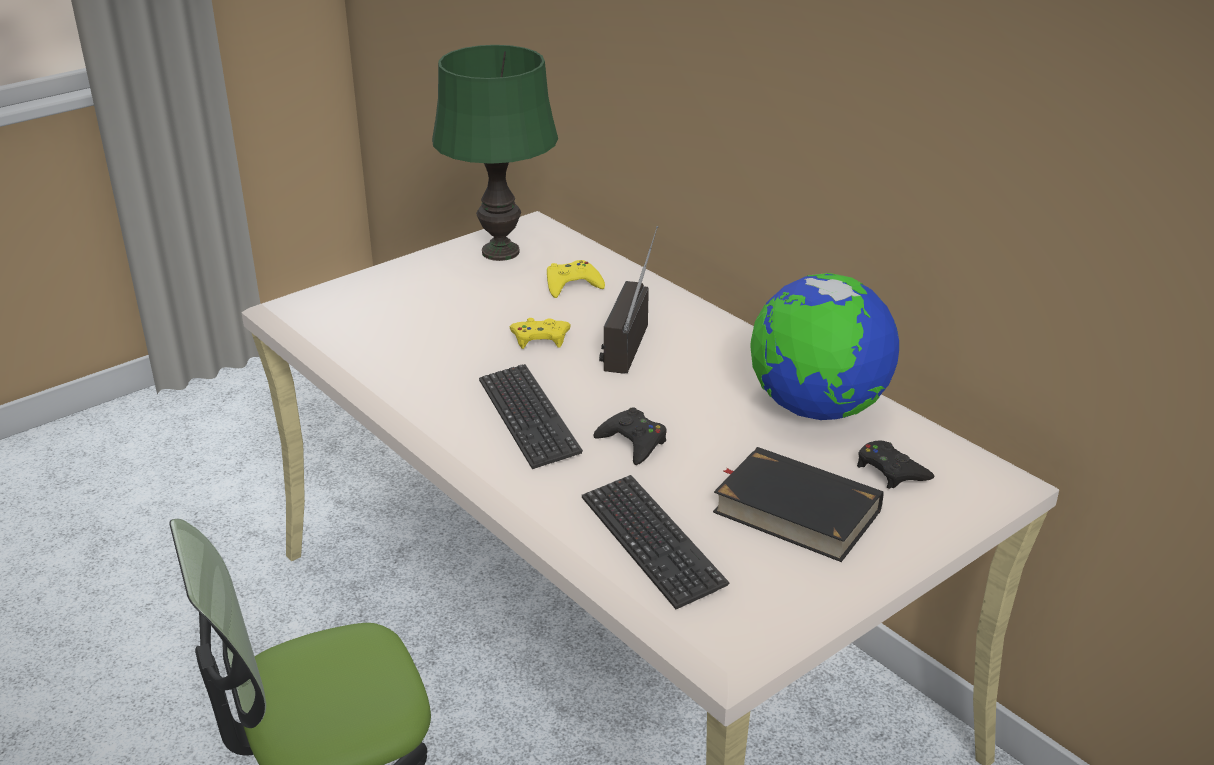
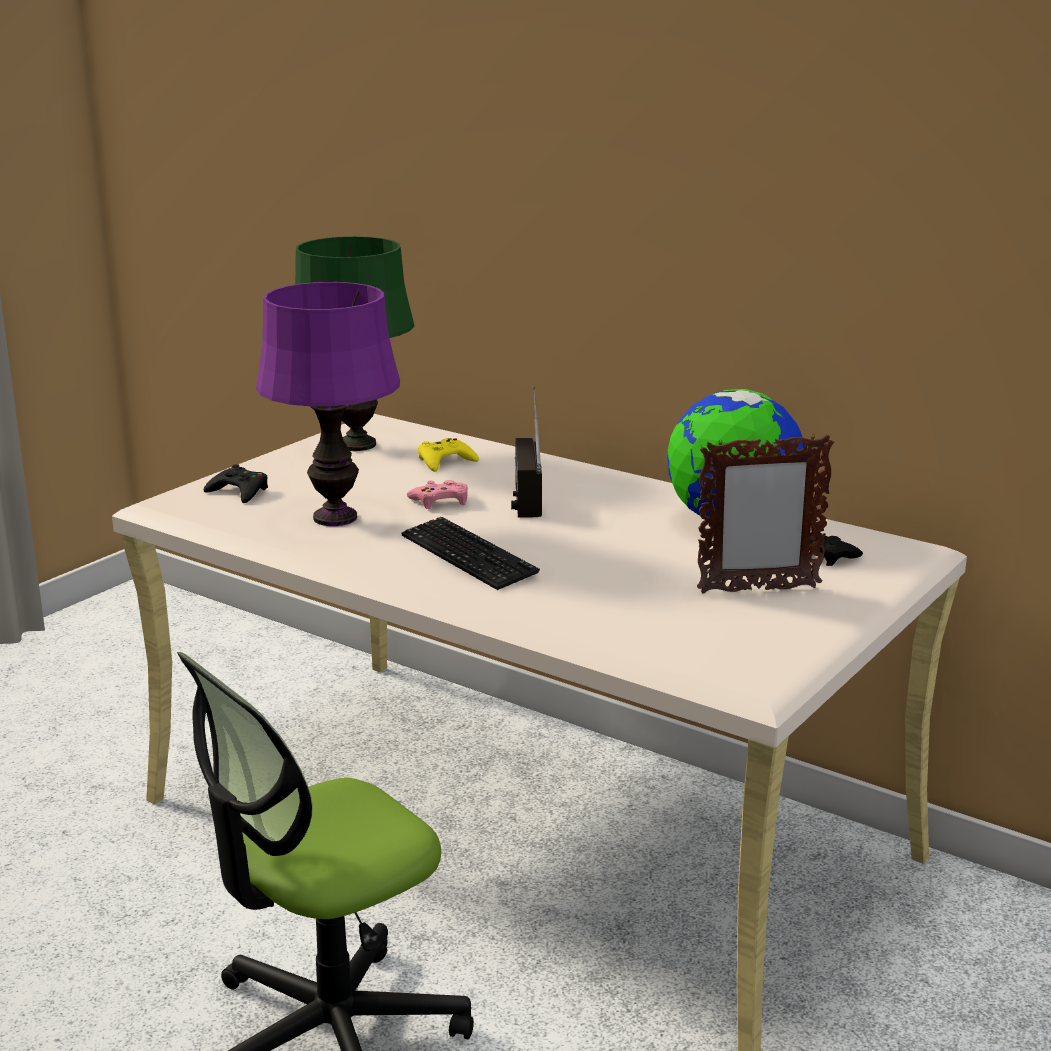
camera: 15 degrees left, 10 degrees down
yellow game controller [510,318,571,349] -> pink game controller [407,480,468,509]
keyboard [582,475,729,609] -> none
black game controller [593,407,667,465] -> black game controller moved to [203,464,268,503]
black book [713,447,883,562] -> picture frame [697,434,834,594]
none -> purple table lamp [256,282,400,526]

